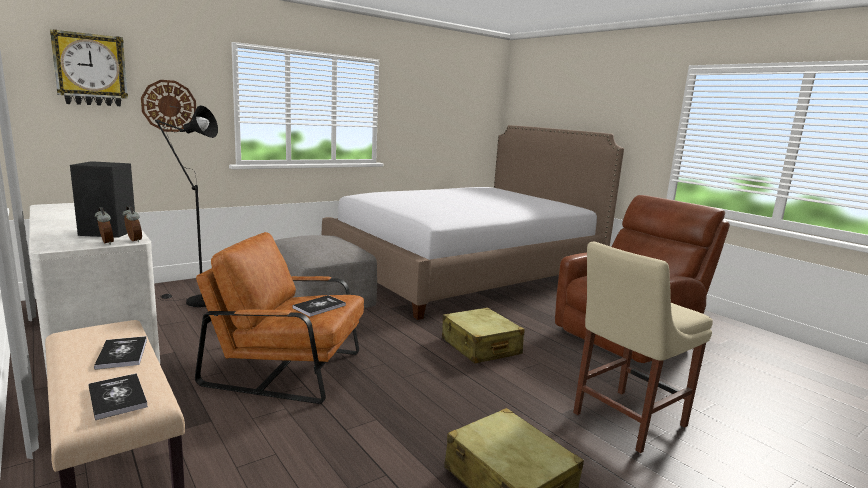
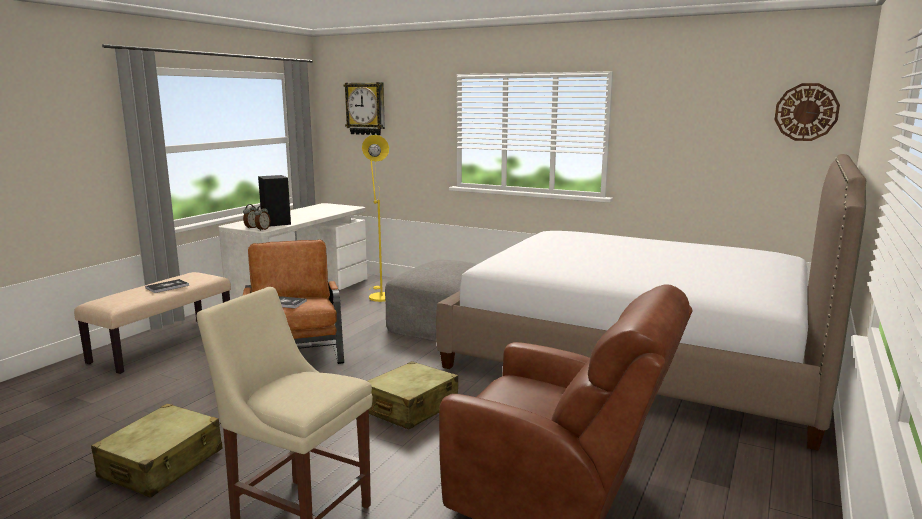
camera: 65 degrees right, 0 degrees up
book [88,373,148,420] -> none
wall clock [141,80,196,132] -> wall clock moved to [775,83,840,141]
black floor lamp [155,105,218,307] -> yellow floor lamp [362,135,389,302]

